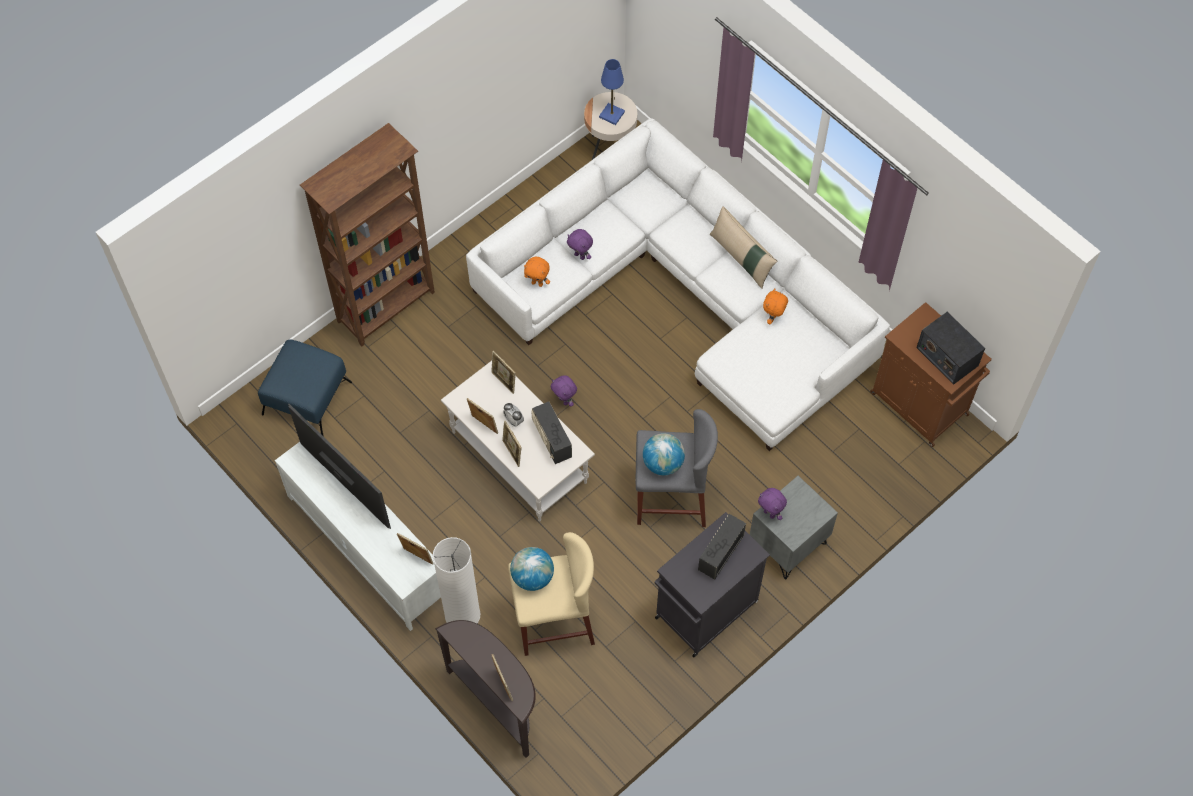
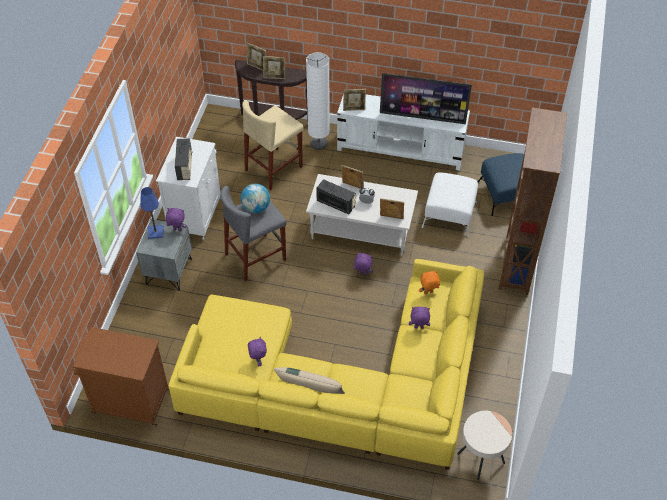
camera: 145 degrees right, 10 degrees down
white sofa [466,118,890,451] -> yellow sofa [169,259,484,470]
picture frame [467,398,498,434] -> picture frame moved to [263,56,285,79]
globe [510,547,554,591] -> none
blue table lamp [599,59,625,125] -> blue table lamp moved to [140,187,163,239]
black cabinet [655,512,770,657] -> white cabinet [156,137,221,240]
orange plush toy [763,289,788,324] -> purple plush toy [248,337,267,366]
radio [916,312,985,385] -> none
none -> white ottoman [422,173,478,237]

